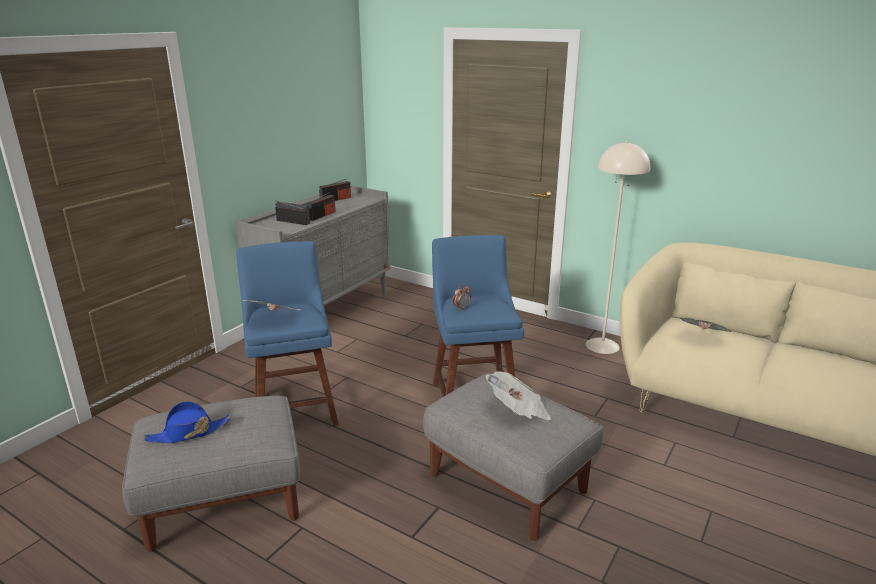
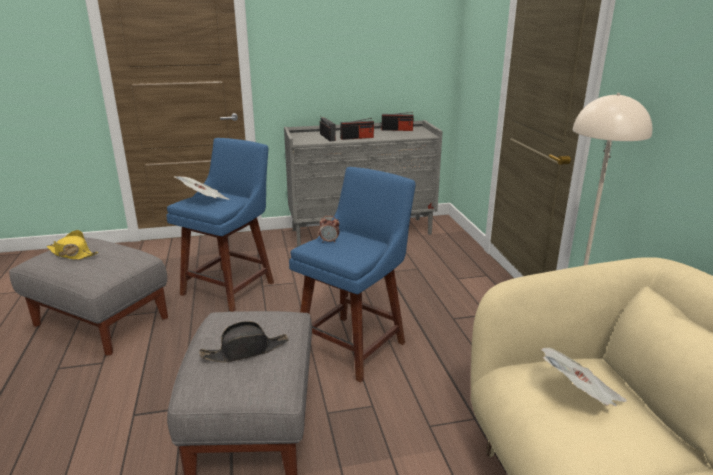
camera: 45 degrees right, 0 degrees up
blue hat [144,401,231,444] -> yellow hat [47,230,99,260]
newspaper [485,371,551,420] -> black hat [199,321,288,362]

